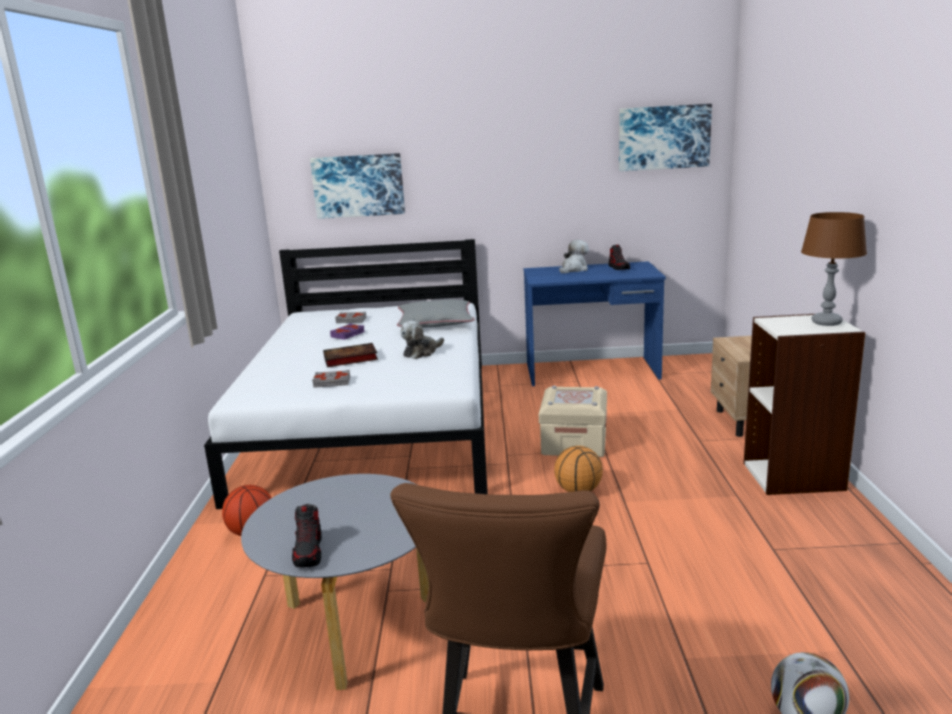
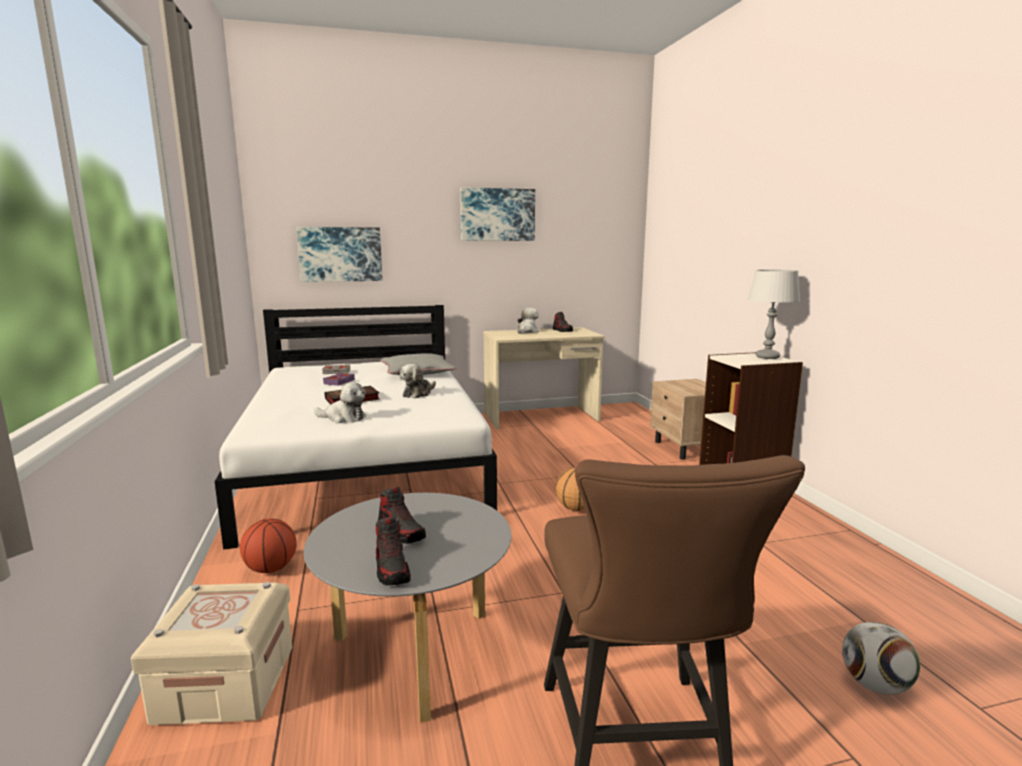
camera: 15 degrees left, 5 degrees down
grey book [312,370,350,388] -> plush toy [314,382,366,423]
blue desk [524,261,666,386] -> beige desk [483,327,605,430]
beige storage box [539,386,607,457] -> beige storage box moved to [131,582,292,725]
picture [619,104,712,171] -> picture moved to [460,187,535,241]
brown table lamp [801,212,867,326] -> grey table lamp [748,270,800,359]
none -> shoe [378,487,426,544]

